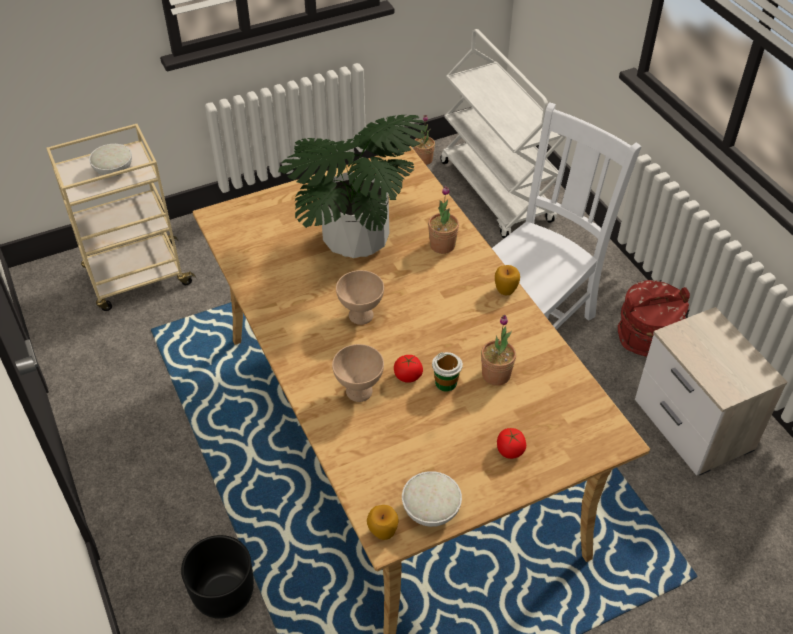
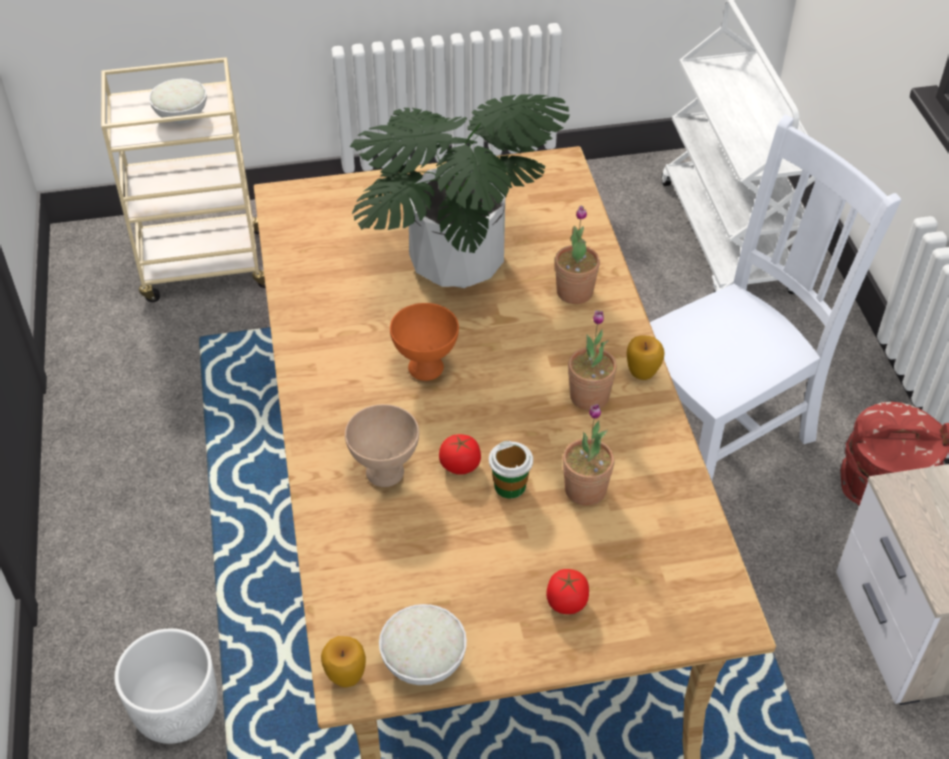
camera: 15 degrees right, 0 degrees up
black planter [181,535,254,619] -> white planter [114,629,218,744]
beige bowl [336,270,384,325] -> orange bowl [390,303,459,381]
potted plant [413,115,435,165] -> potted plant moved to [568,310,617,410]

